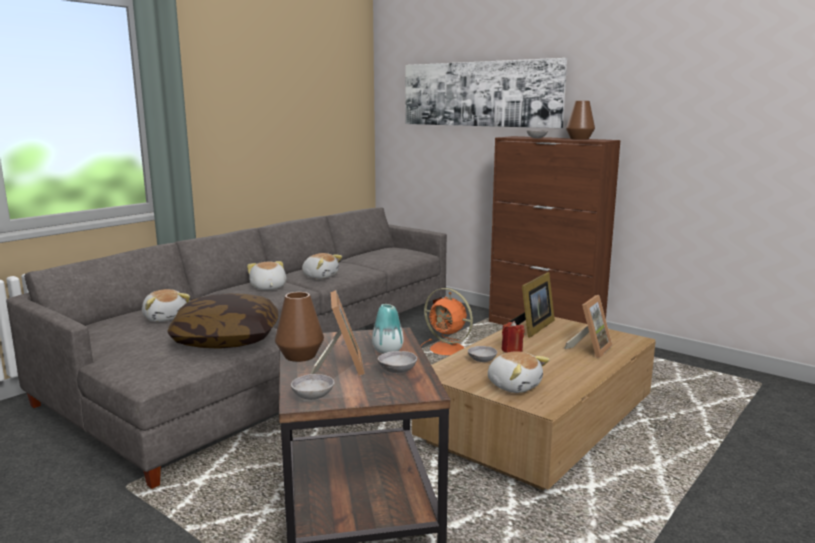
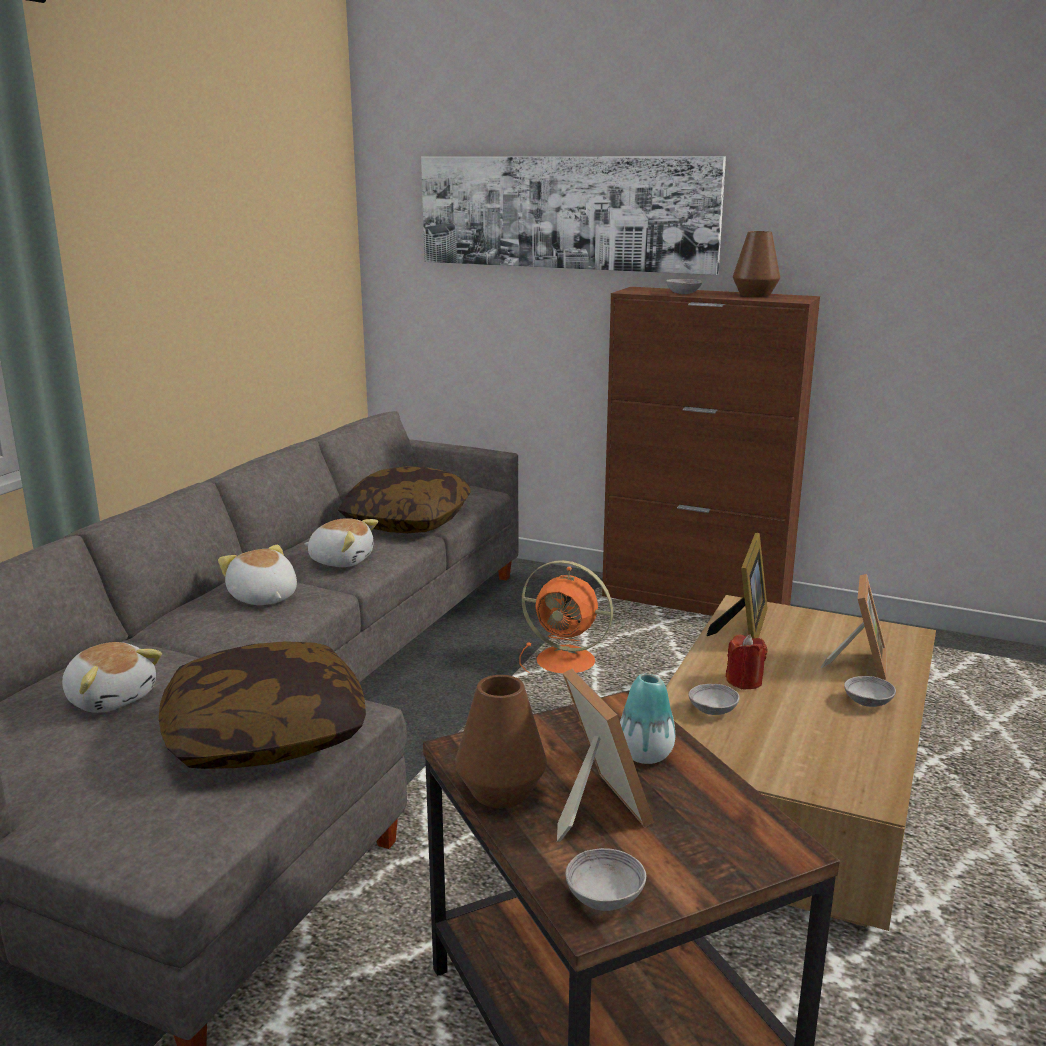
camera: 15 degrees left, 5 degrees up
grey bowl [378,351,417,373] -> grey bowl moved to [844,676,896,707]
plush toy [488,351,549,393] -> none
none -> pillow [338,466,471,533]

